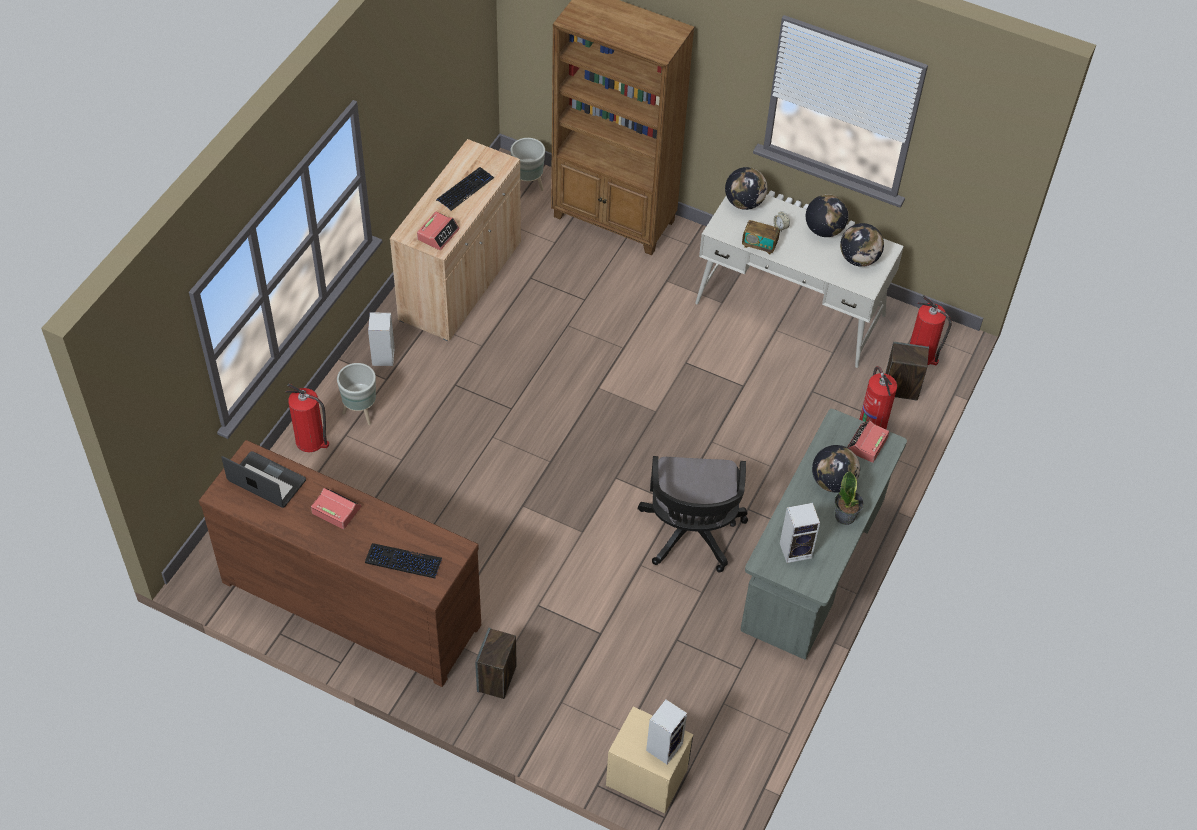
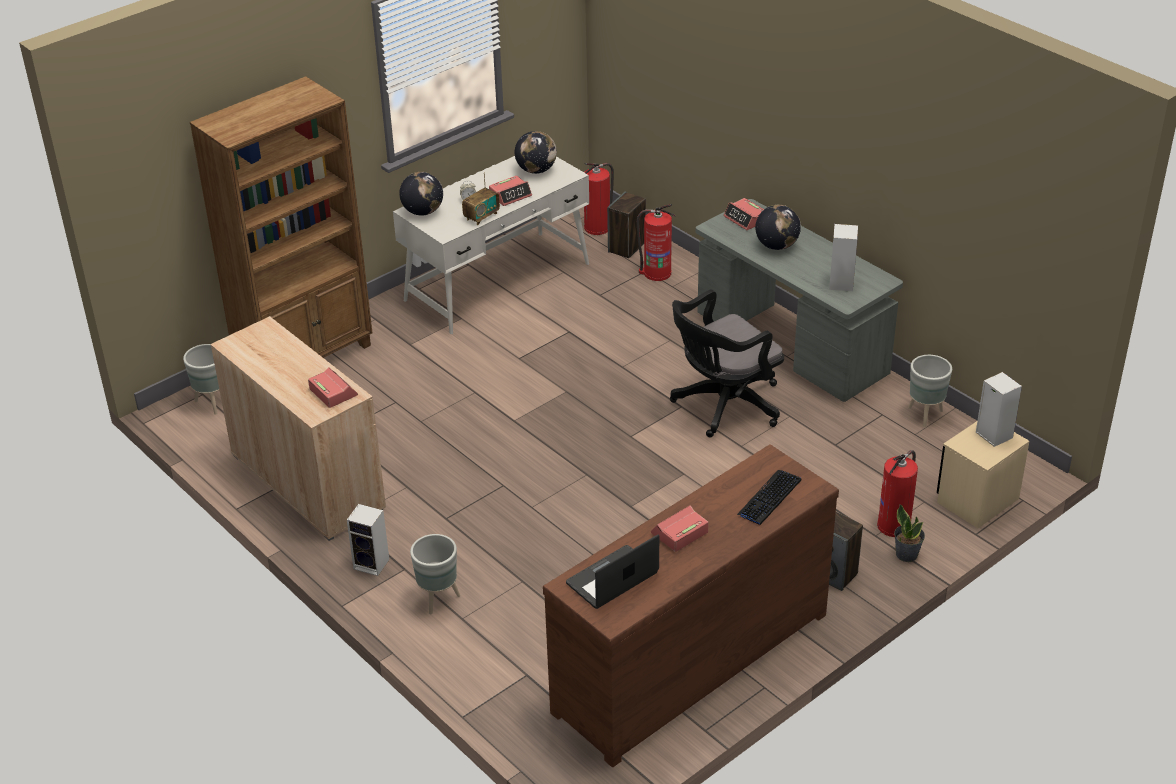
camera: 65 degrees left, 15 degrees down
fire extinguisher [285,383,329,452] -> fire extinguisher moved to [877,450,918,537]
keyboard [436,167,494,211] -> none
black office chair [638,456,748,572] -> black office chair turned 120 degrees clockwise [670,289,784,437]
globe [806,194,849,237] -> none
potted plant [835,470,864,525] -> potted plant moved to [894,504,925,562]
none -> alarm clock [489,176,532,206]
none -> grey planter [908,355,952,427]

